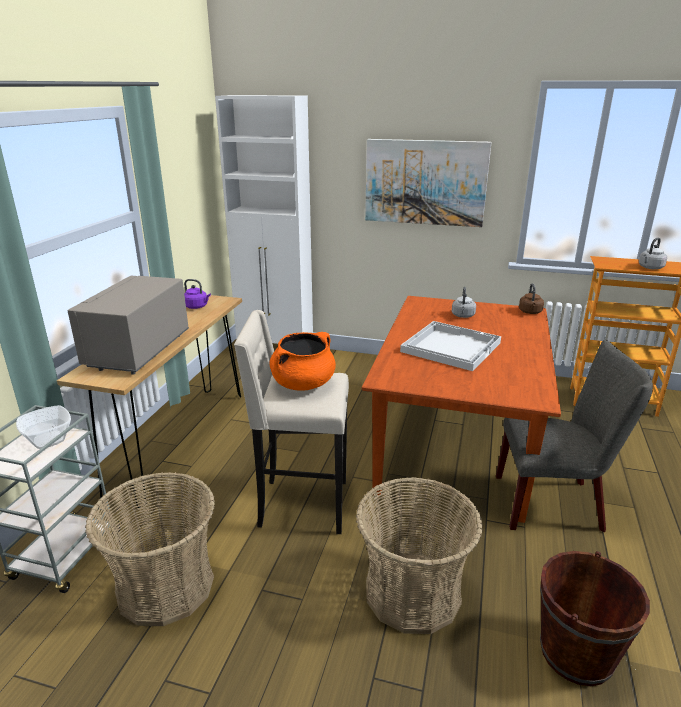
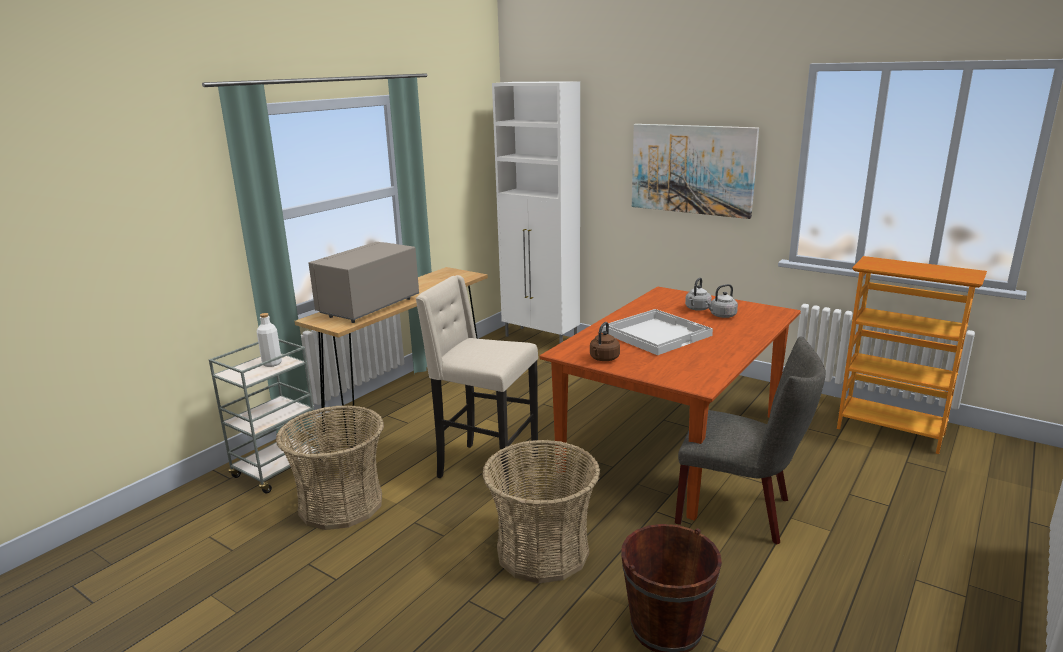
camera: 20 degrees right, 5 degrees down
bowl [16,405,71,449] -> white bottle [257,313,282,367]
purple kettle [184,279,211,309] -> none
orange cooking pot [269,332,336,391] -> none
brown kettle [519,283,544,314] -> brown kettle moved to [590,322,620,361]
grey kettle [639,237,667,269] -> grey kettle moved to [705,284,738,318]

